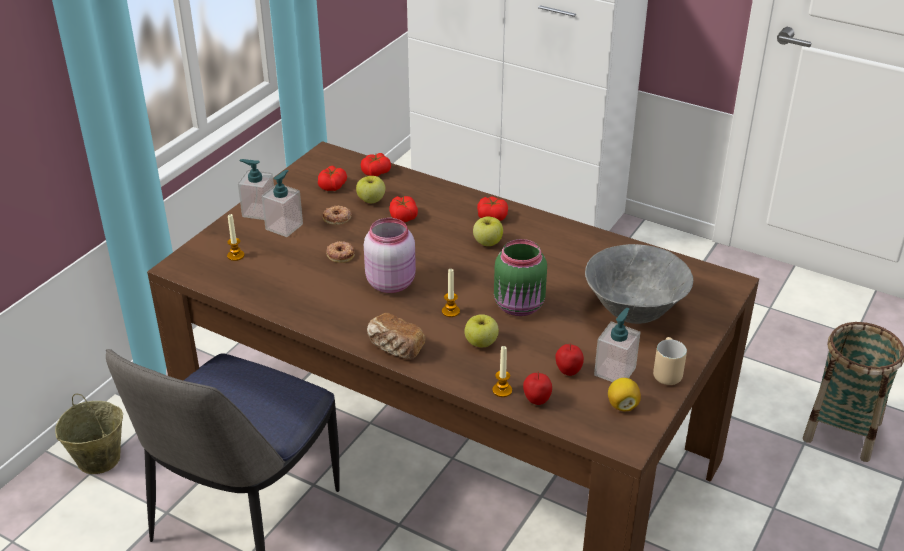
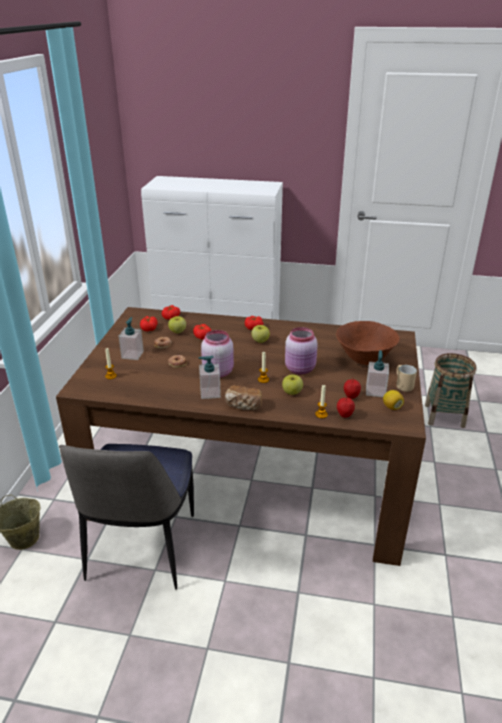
camera: 20 degrees left, 5 degrees down
soap dispenser [238,159,274,220] -> soap dispenser moved to [198,356,221,399]
green jar [494,239,547,316] -> pink jar [285,327,318,374]
grey bowl [585,244,693,324] -> brown bowl [336,321,400,365]

